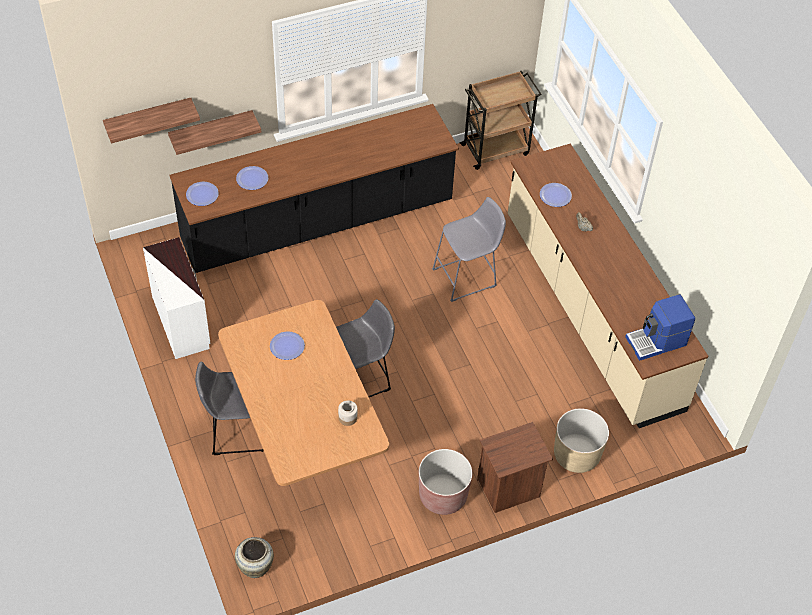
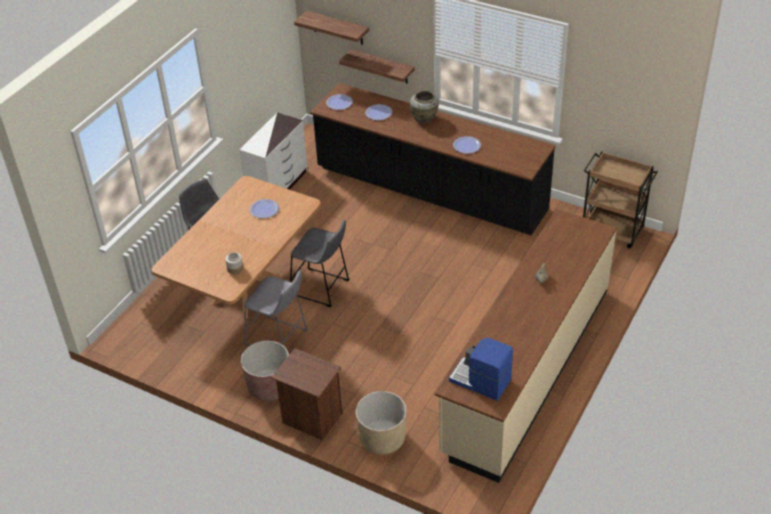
camera: 55 degrees right, 10 degrees down
beige vase [235,537,274,578] -> beige vase moved to [410,91,439,124]
grey stool [432,197,506,302] -> grey stool moved to [244,270,308,346]
plate [540,183,572,207] -> plate moved to [453,136,481,154]

